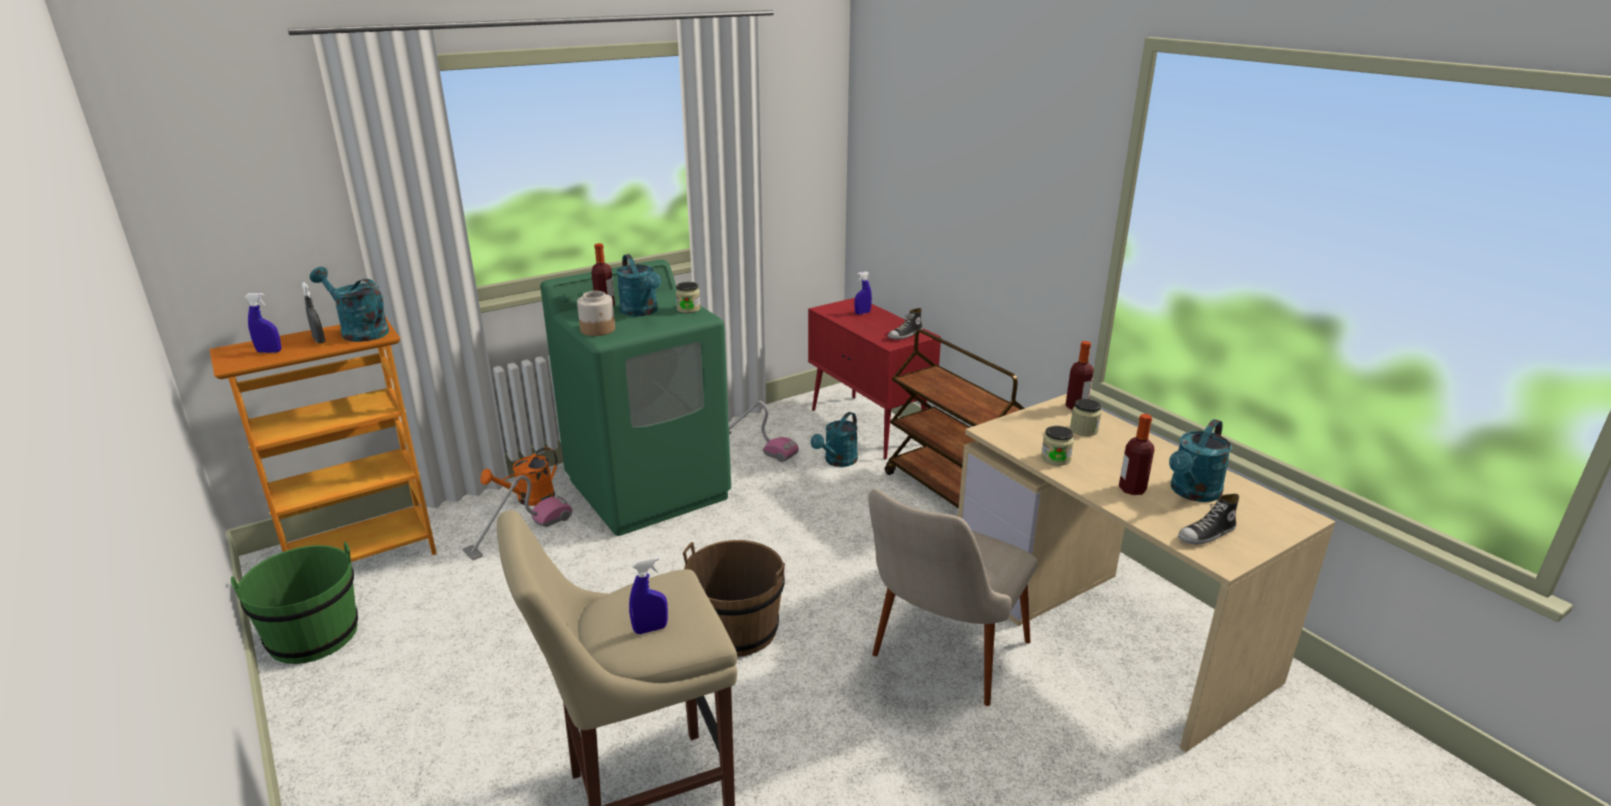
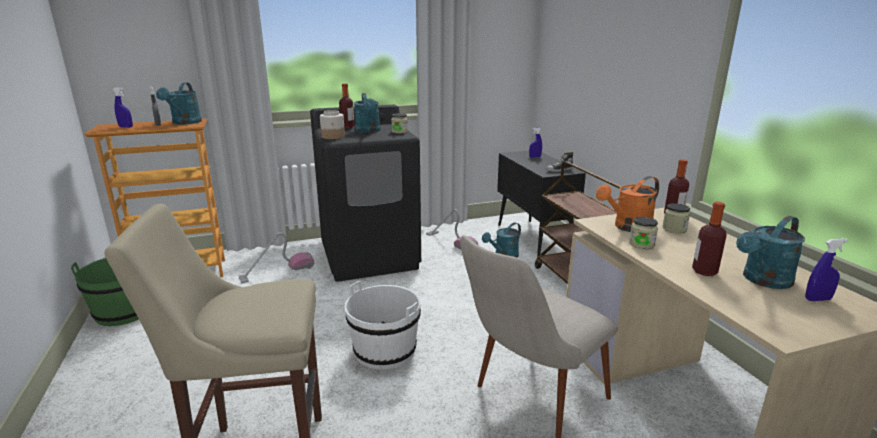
camera: 15 degrees right, 5 degrees down
turquoise watering can [310,267,389,342] -> turquoise watering can turned 135 degrees counterclockwise [156,83,202,125]
orange watering can [480,447,558,506] -> orange watering can moved to [596,176,659,232]
green washing machine [540,259,731,536] -> black washing machine [310,105,421,282]
blue spray bottle [629,557,668,634] -> blue spray bottle moved to [805,238,848,301]
brown bucket [683,540,785,657] -> white bucket [345,281,421,370]
red cabinet [808,298,941,460] -> black cabinet [497,151,586,256]
shoe [1178,494,1239,544] -> none

